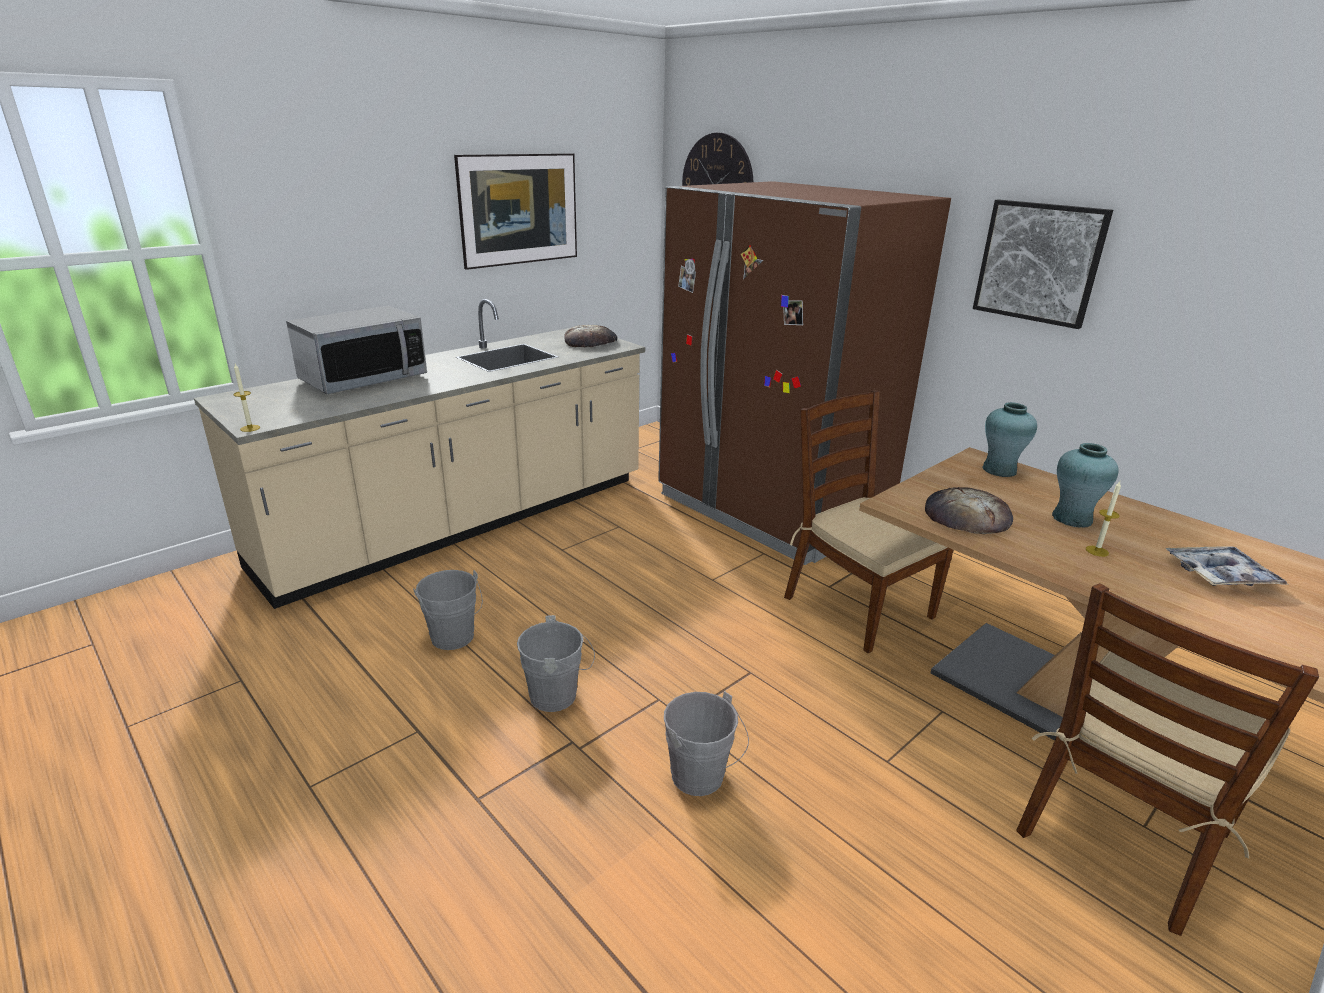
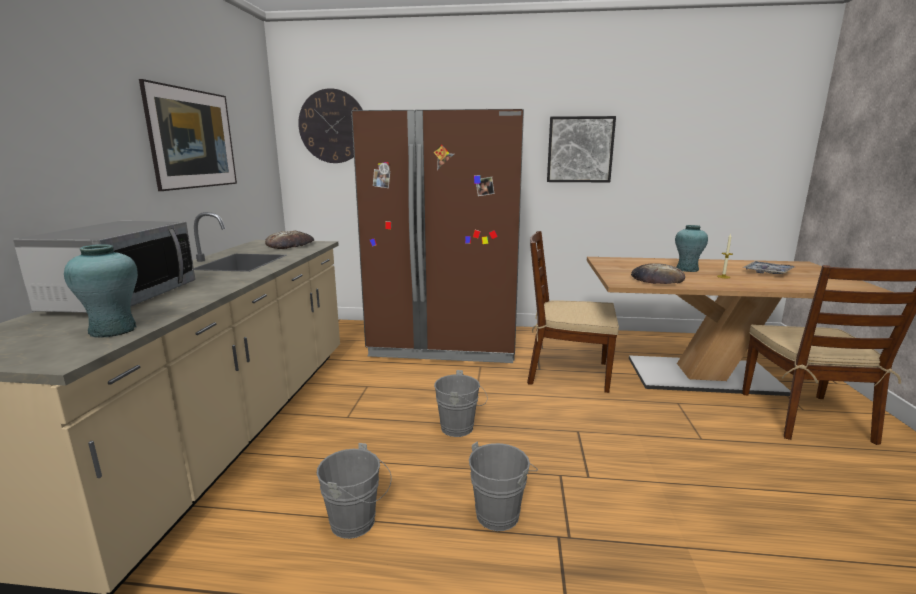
camera: 40 degrees left, 10 degrees down
candle [233,364,260,432] -> none
grey bucket [664,691,749,796] -> grey bucket moved to [434,370,488,437]
turquoise vase [983,402,1037,477] -> turquoise vase moved to [64,244,138,338]

